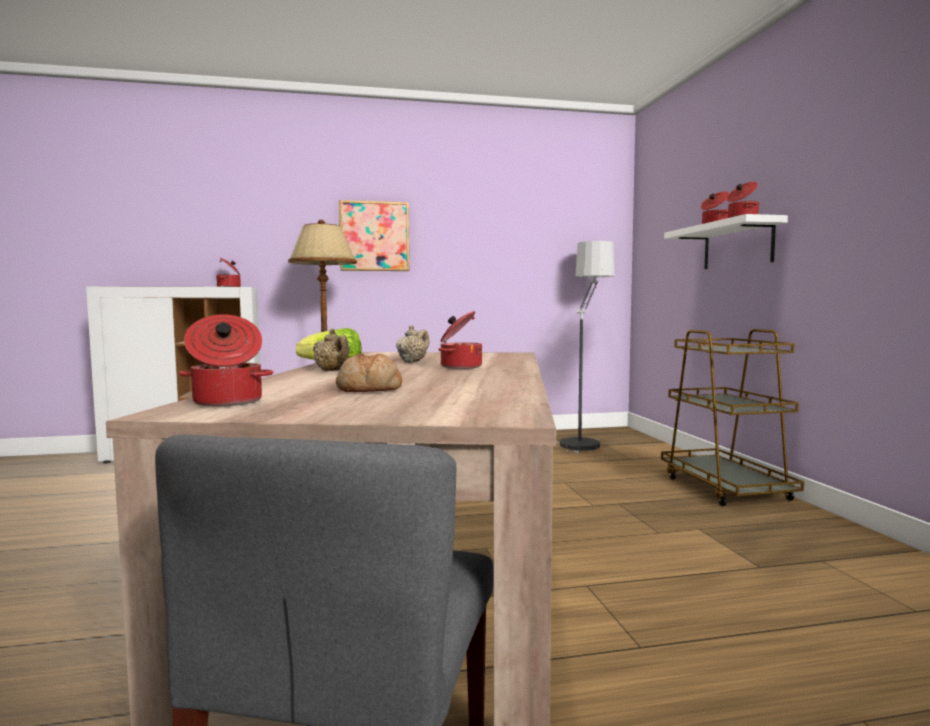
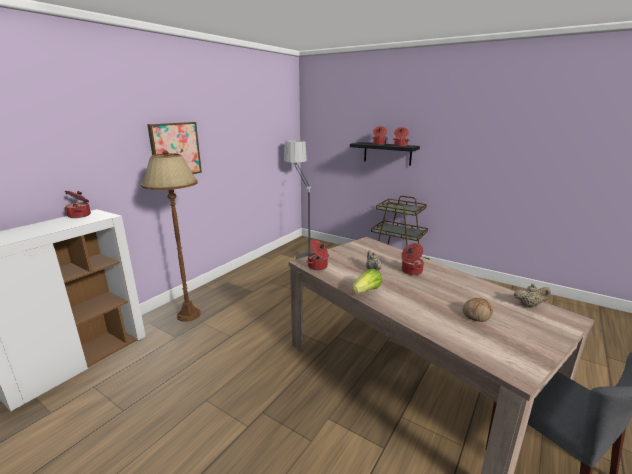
camera: 45 degrees left, 15 degrees up
cooking pot [179,314,273,406] -> cooking pot moved to [306,240,329,270]
beige teapot [313,329,349,371] -> beige teapot moved to [514,284,551,307]
white shelf [664,214,788,269] -> black shelf [350,142,420,166]

